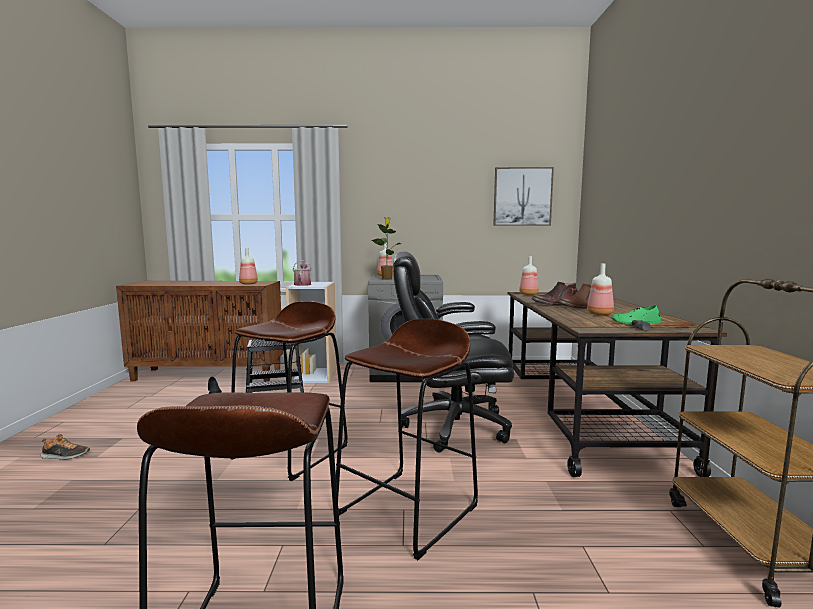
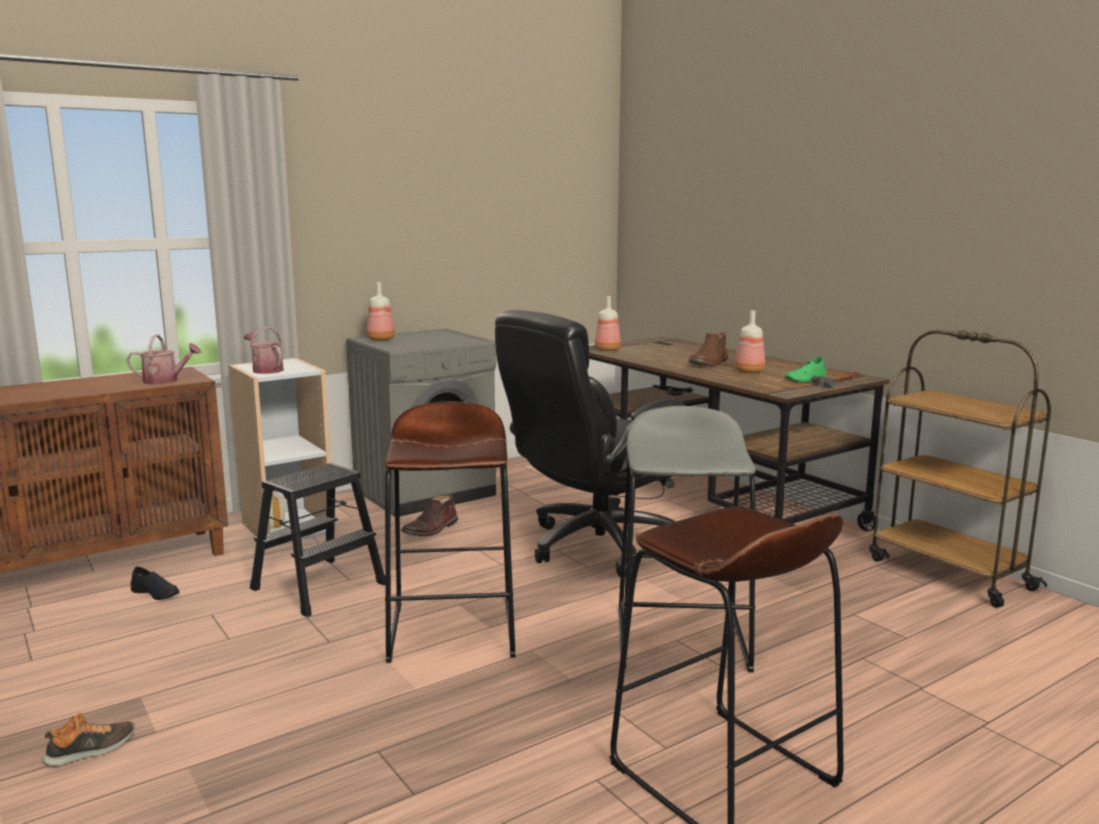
camera: 35 degrees left, 5 degrees up
bottle [239,248,258,285] -> watering can [126,334,201,385]
brown stool [336,319,478,560] -> grey stool [619,406,756,672]
potted plant [372,217,401,280] -> none
picture [493,167,554,226] -> none
brown boot [531,282,578,306] -> brown boot moved to [401,494,458,537]

